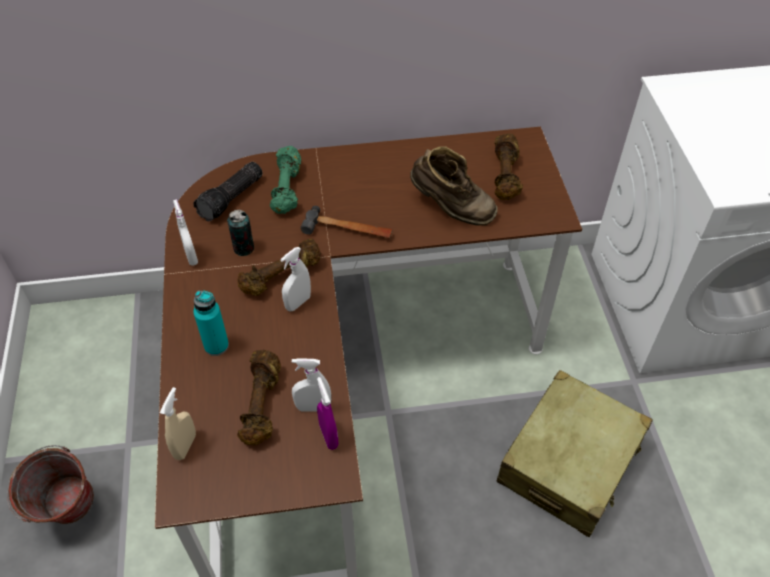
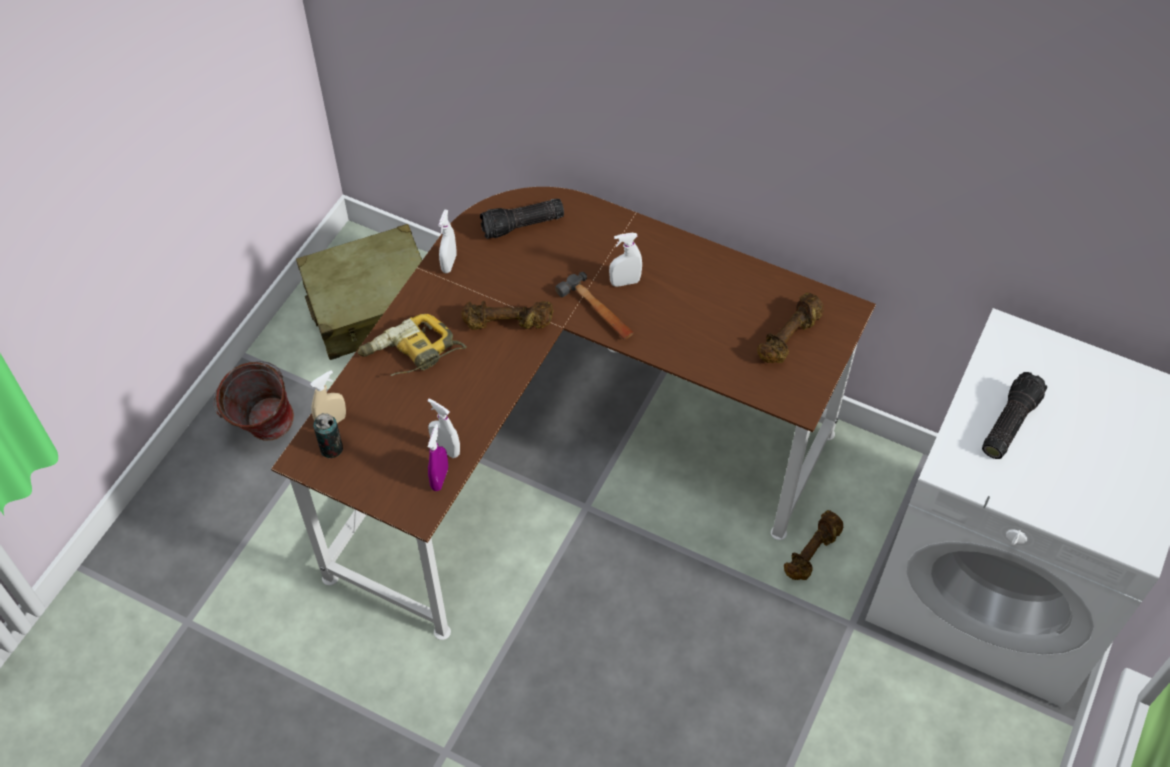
camera: 35 degrees right, 5 degrees up
turquoise bottle [193,290,229,356] -> power drill [358,314,467,376]
can [227,210,254,256] -> can moved to [313,413,343,458]
brown dumbbell [237,350,281,445] -> brown dumbbell moved to [784,510,843,580]
green dumbbell [270,146,301,214] -> none
white spray bottle [280,247,311,312] -> white spray bottle moved to [609,233,642,287]
brown boot [410,147,497,225] -> none
beige suitcase [496,370,653,537] -> beige suitcase moved to [296,224,422,360]
none -> flashlight [982,372,1047,459]

